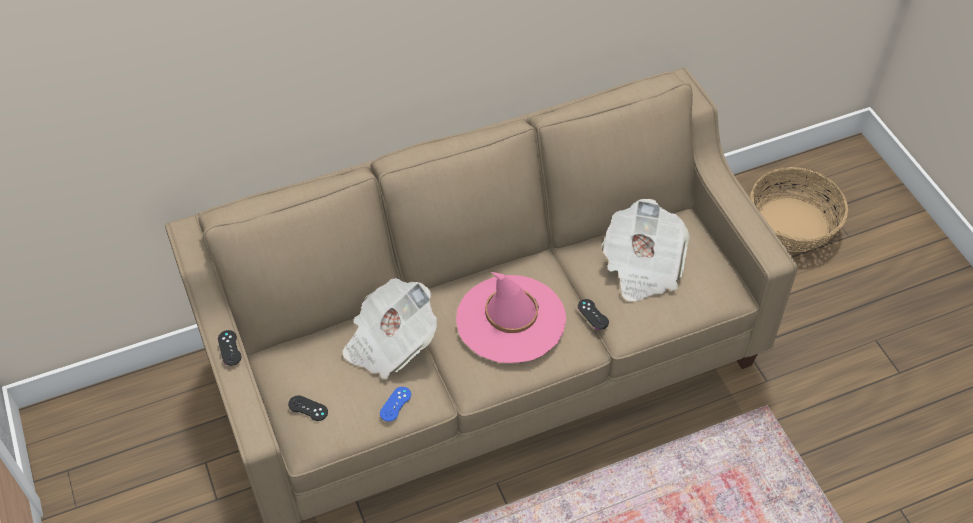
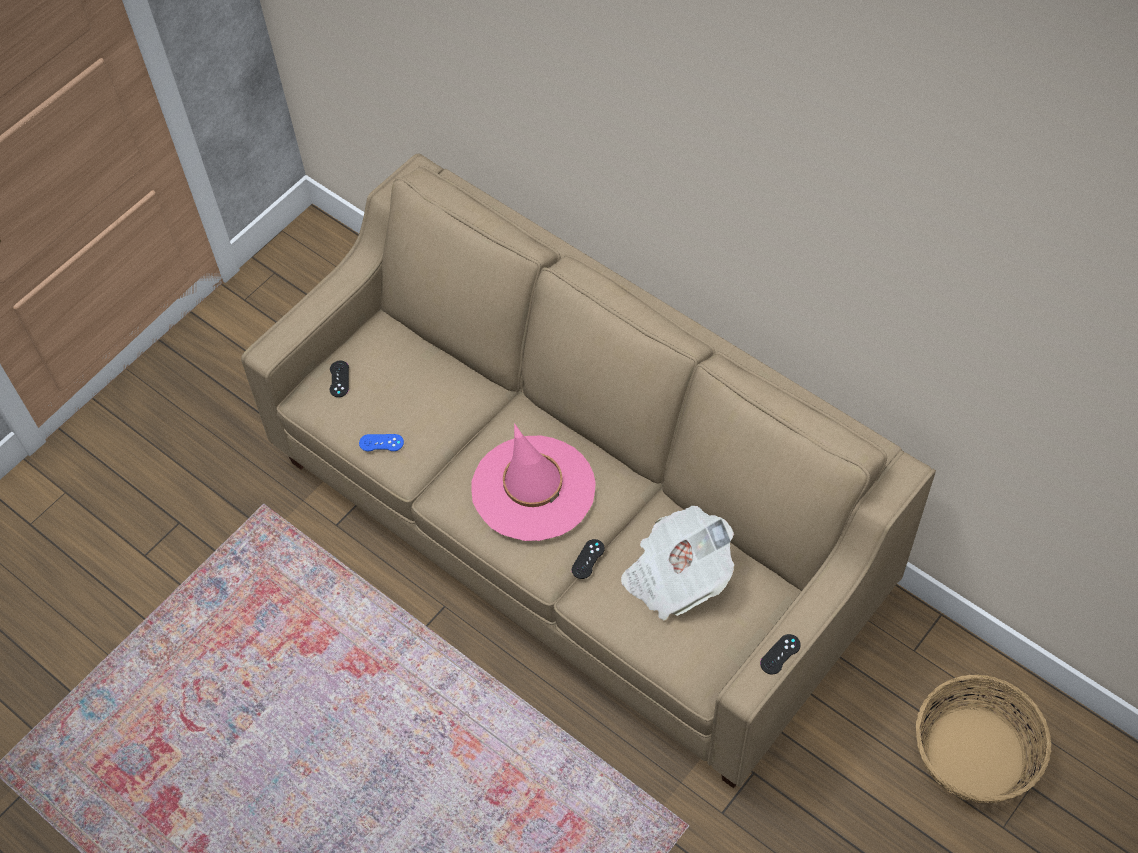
camera: 65 degrees right, 5 degrees up
black game controller [218,330,241,366] -> black game controller moved to [760,634,801,674]
newspaper [342,278,437,379] -> none

